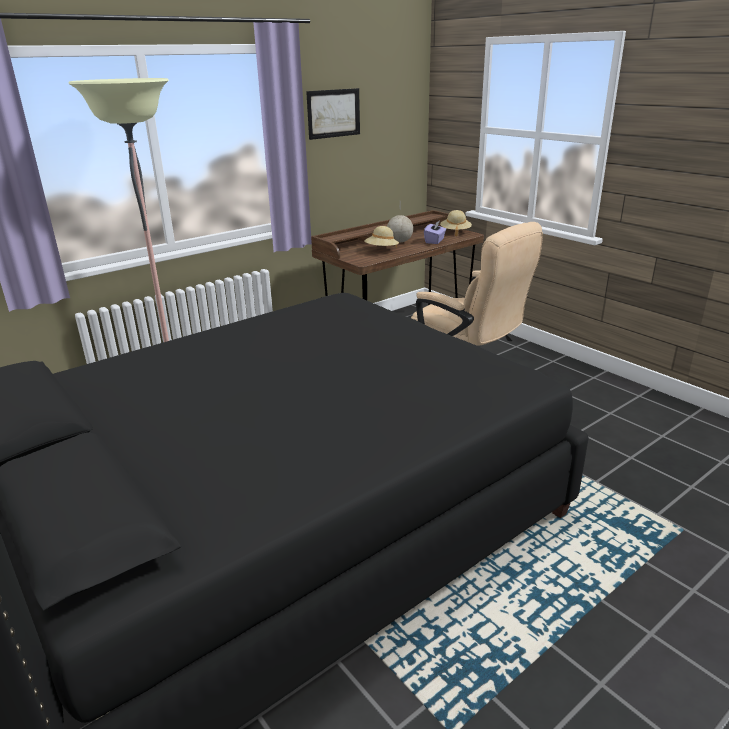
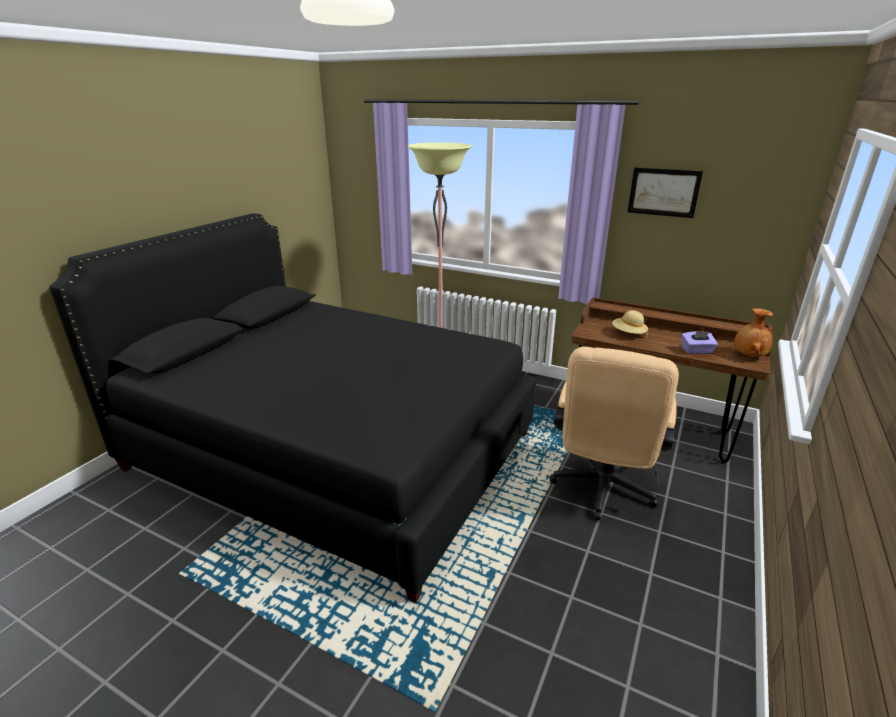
camera: 65 degrees right, 0 degrees up
globe [387,201,413,242] -> none
beige hat [440,210,472,236] -> brown vase [734,308,773,357]

